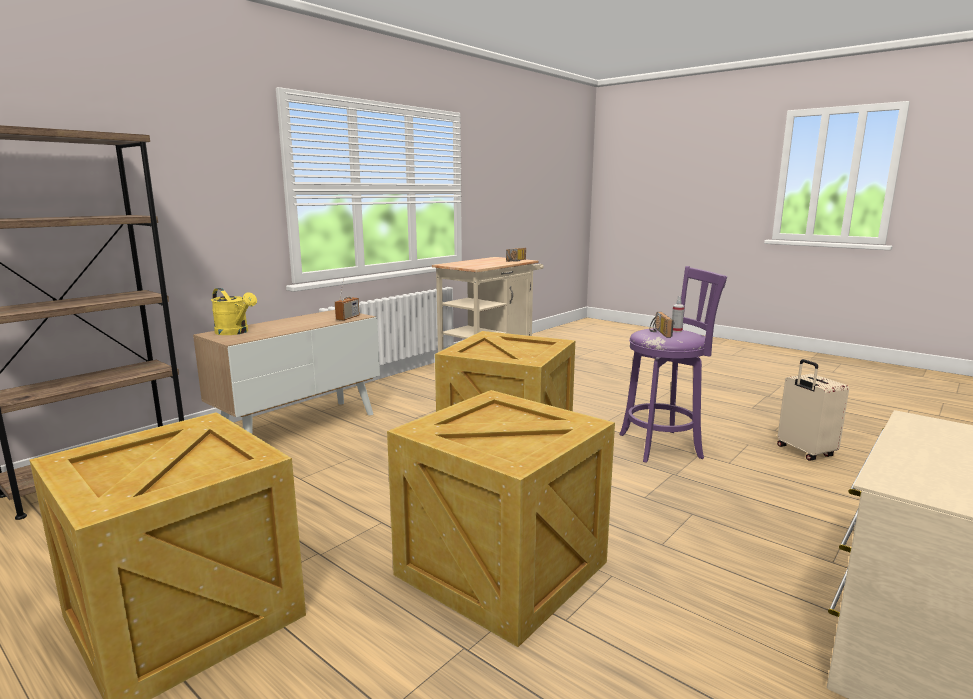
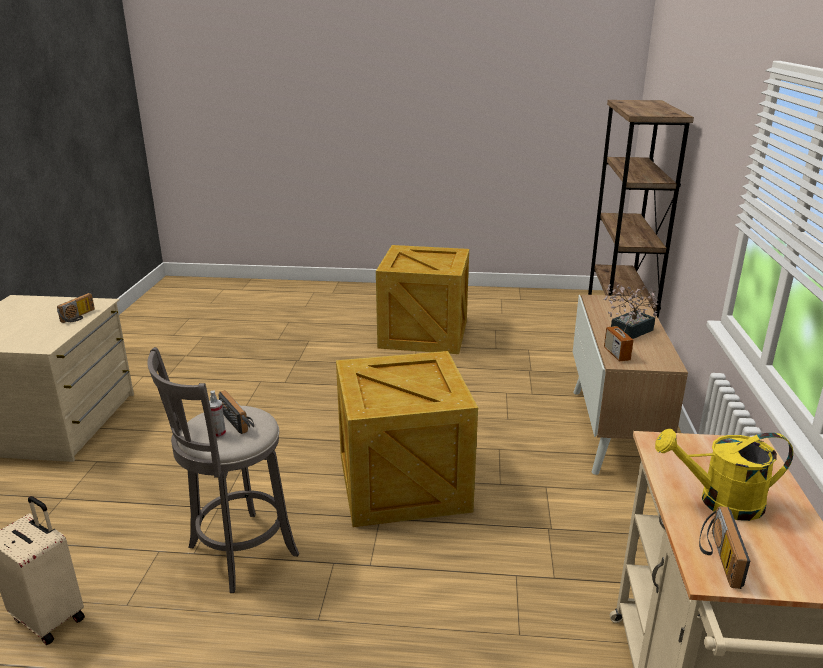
camera: 145 degrees right, 10 degrees up
yellow watering can [211,288,257,335] -> yellow watering can moved to [655,429,793,521]
crate [387,390,615,647] -> none
purple stool [619,266,727,463] -> grey stool [147,347,299,593]
none -> radio [57,293,95,323]
none -> potted plant [604,284,658,339]

